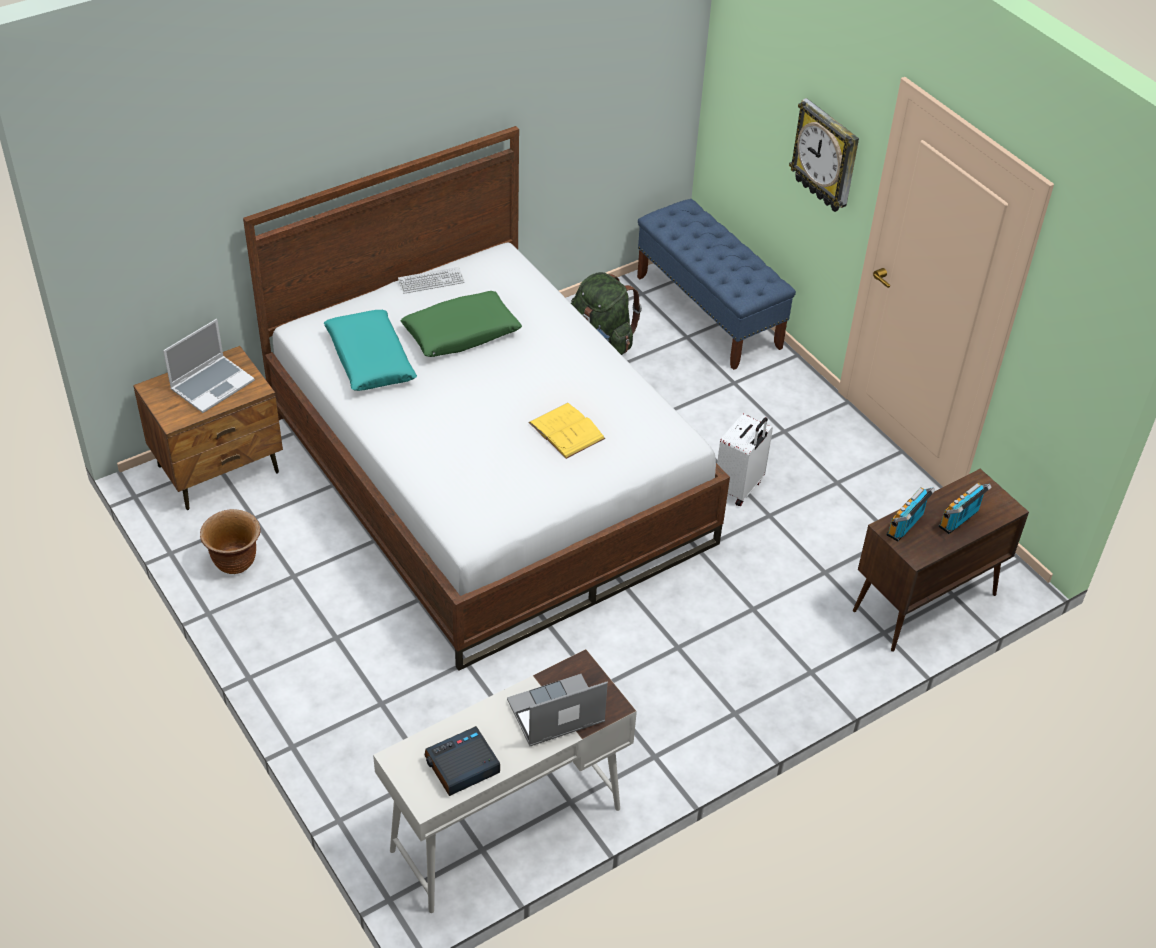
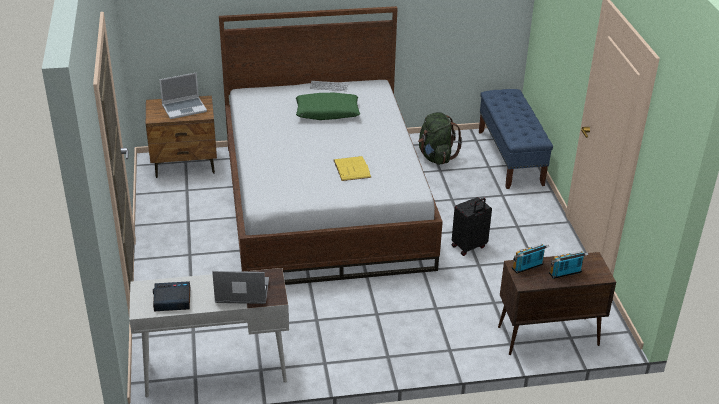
camera: 25 degrees right, 10 degrees down
brown planter [200,509,260,574] -> none
turquoise pillow [324,310,417,391] -> none
white suitcase [717,413,773,506] -> black suitcase [452,197,492,256]
wall clock [789,98,859,212] -> none

